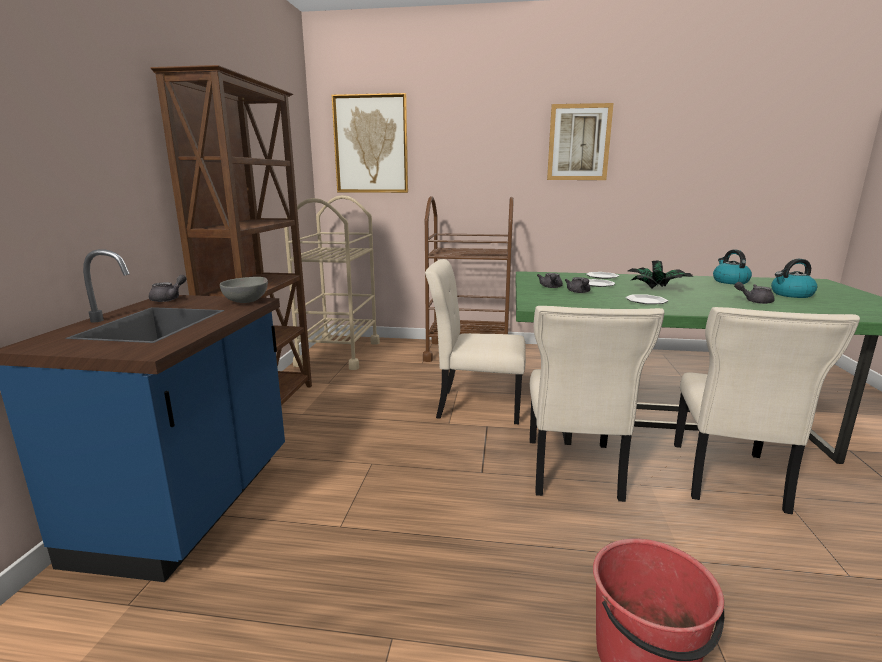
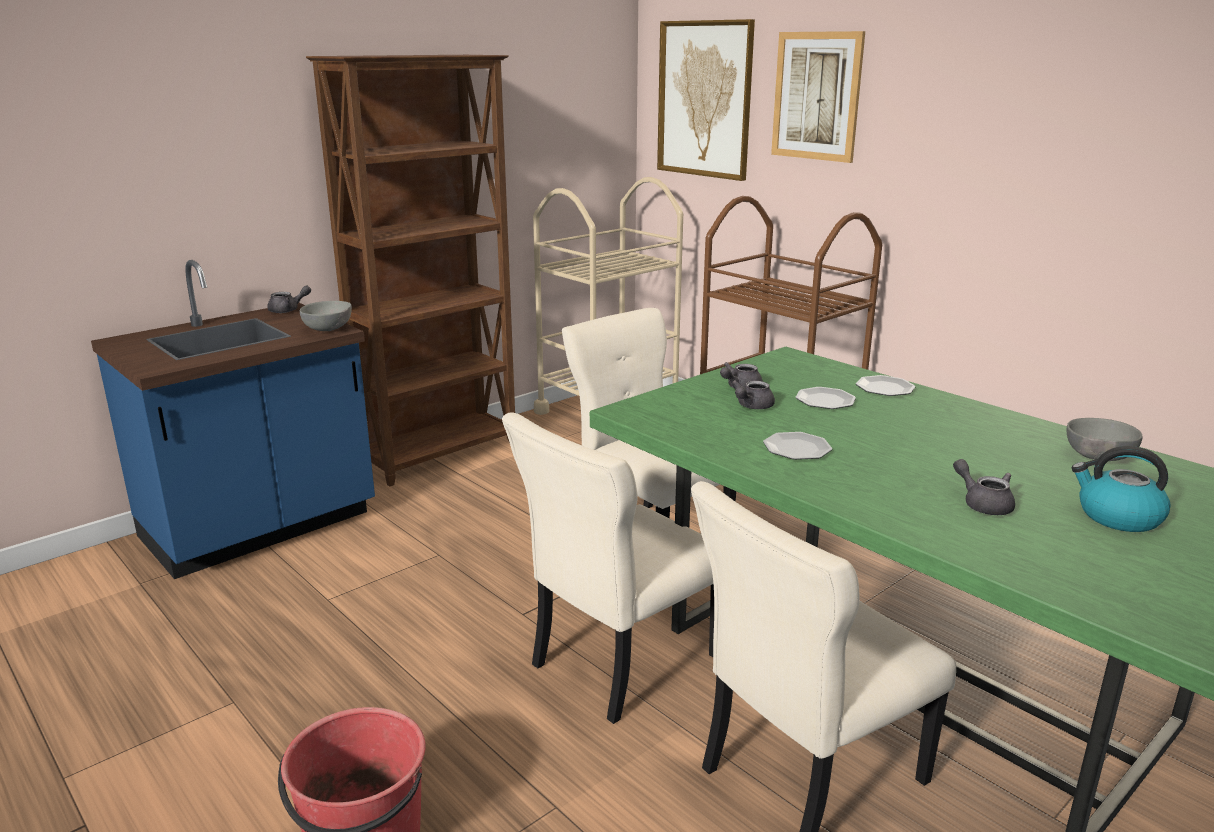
camera: 40 degrees right, 5 degrees up
picture [547,103,614,180] -> picture moved to [771,31,865,163]
potted plant [628,260,693,288] -> none
kettle [713,250,752,284] -> grey bowl [1067,418,1143,461]

